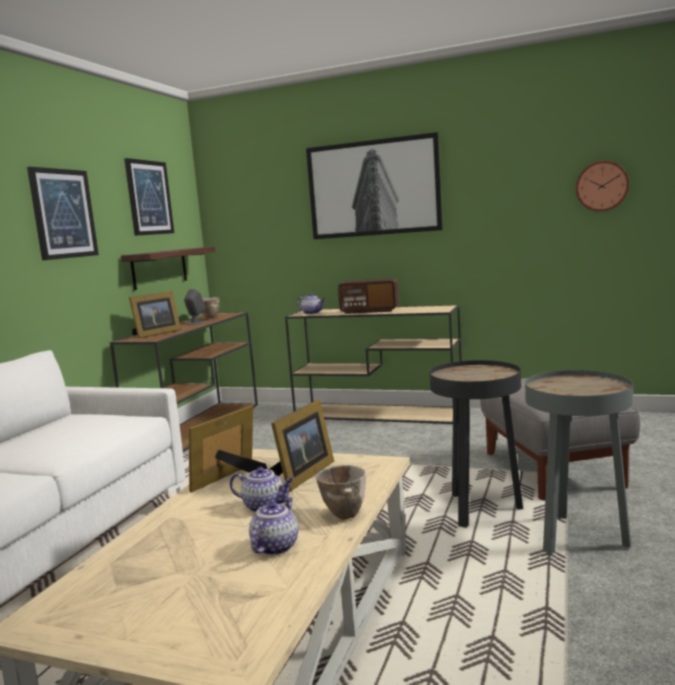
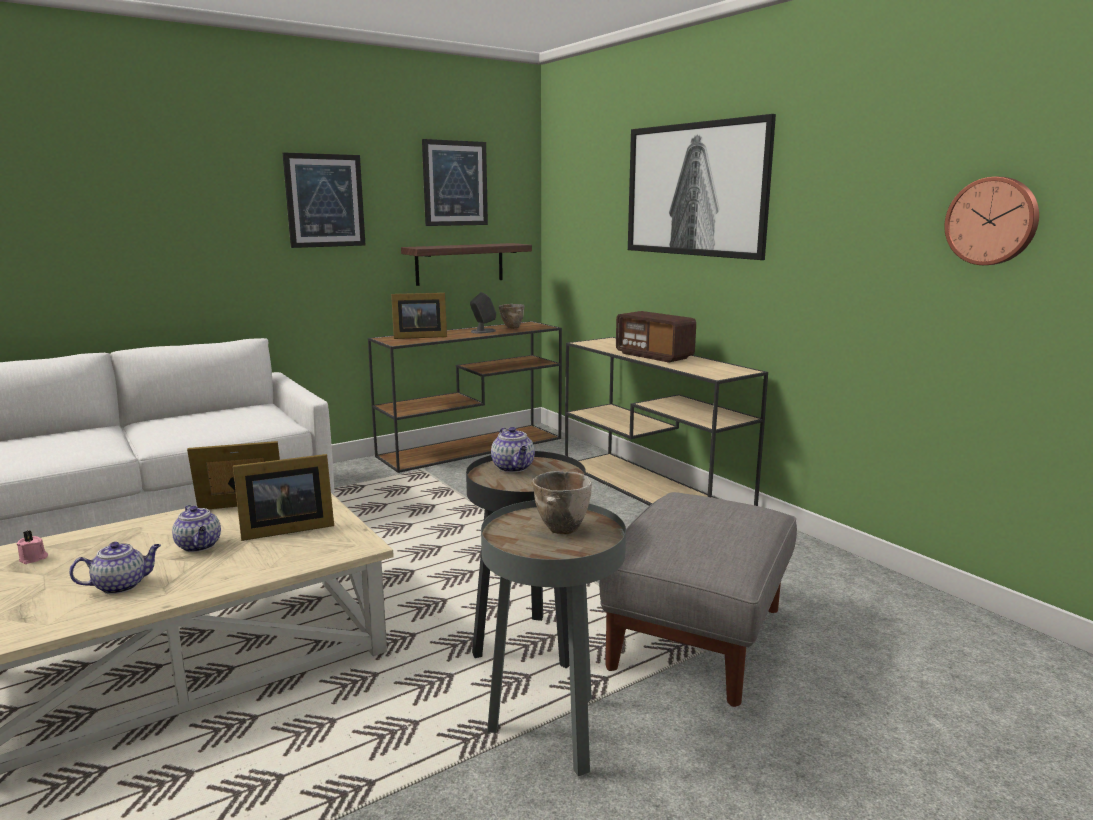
camera: 35 degrees right, 5 degrees up
teapot [297,293,325,314] -> teapot moved to [491,427,535,473]
bowl [316,465,366,520] -> bowl moved to [533,471,592,534]
none -> pink candle [17,530,48,564]

